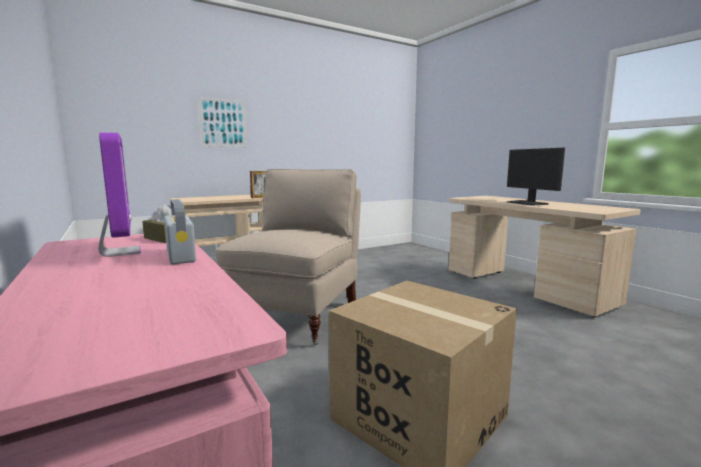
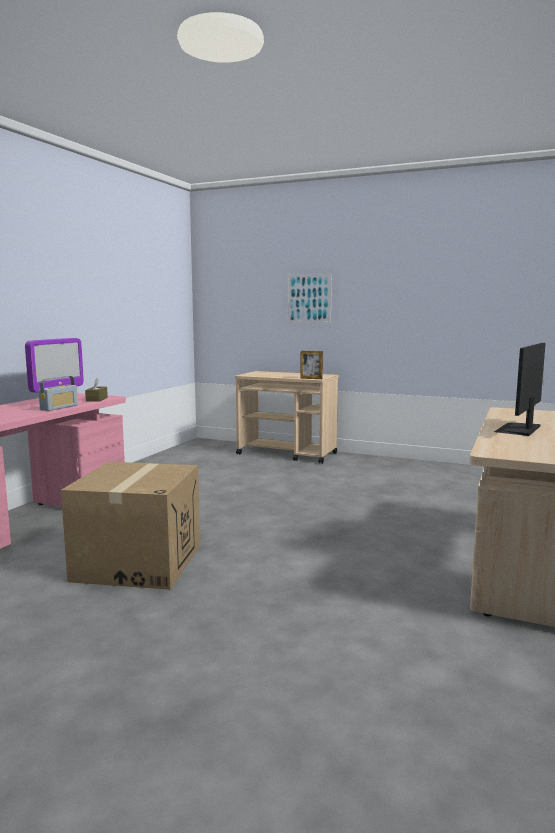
camera: 55 degrees right, 0 degrees up
beige chair [216,169,361,345] -> none

